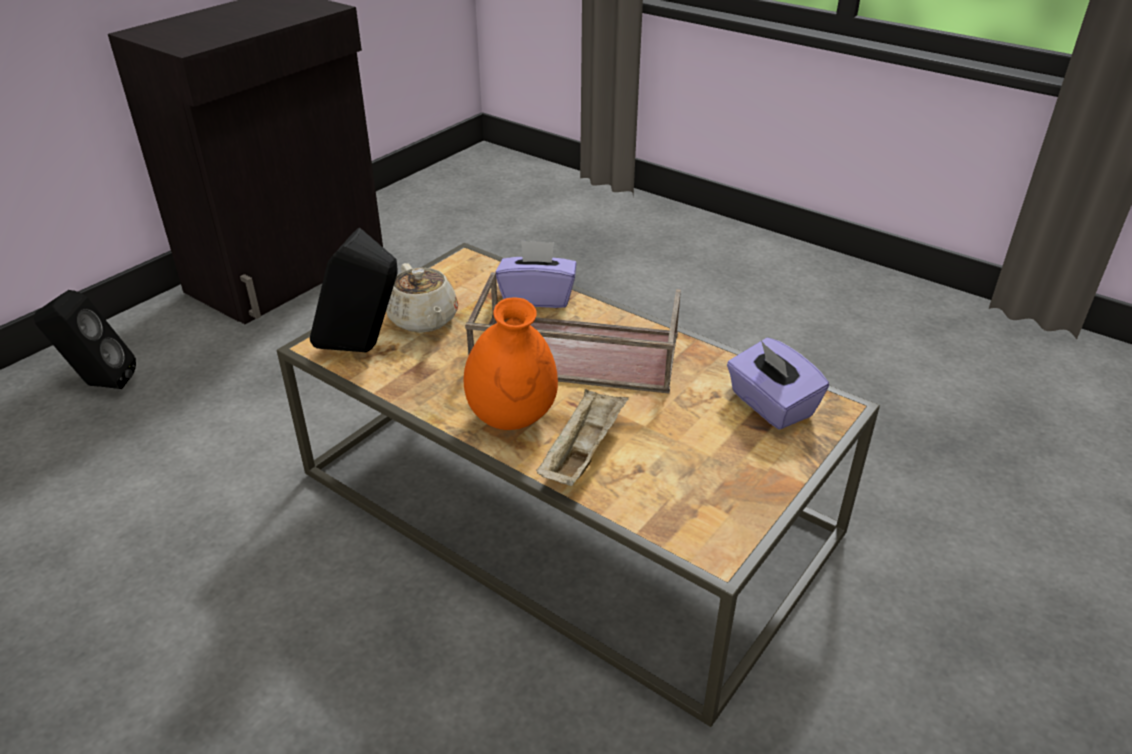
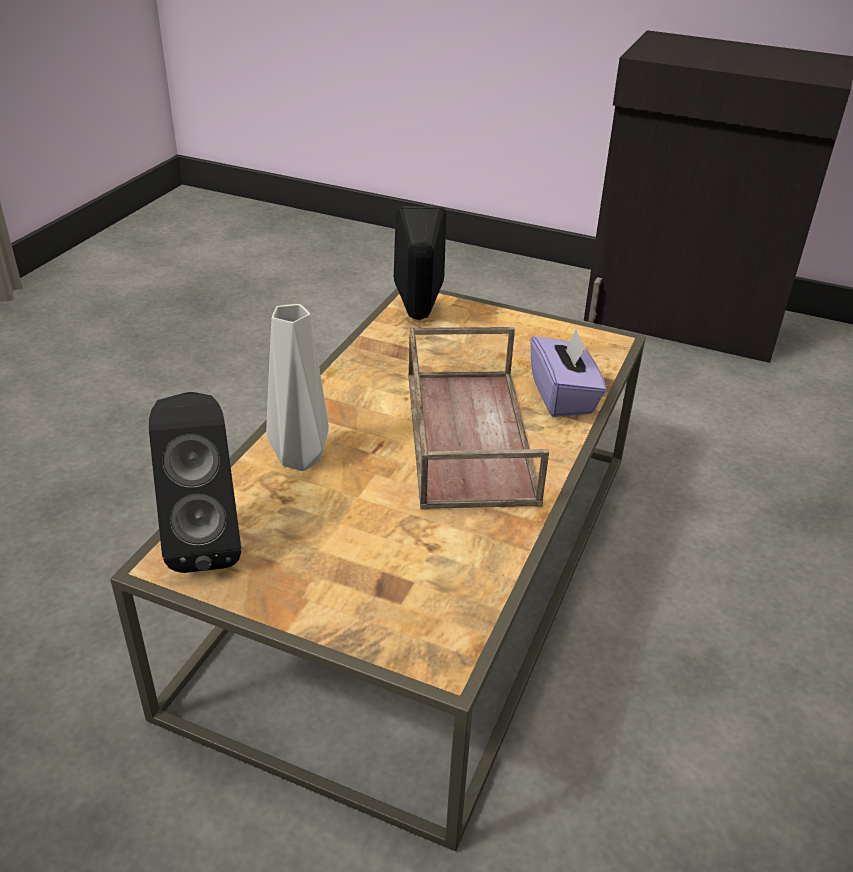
camera: 75 degrees right, 0 degrees up
black speaker [34,290,136,389] -> black speaker moved to [149,392,241,573]
beige teapot [386,263,458,333] -> none
orange vase [464,297,558,430] -> none
beige tray [536,388,629,486] -> grey vase [266,304,329,471]
purple tissue box [727,338,829,430] -> none

